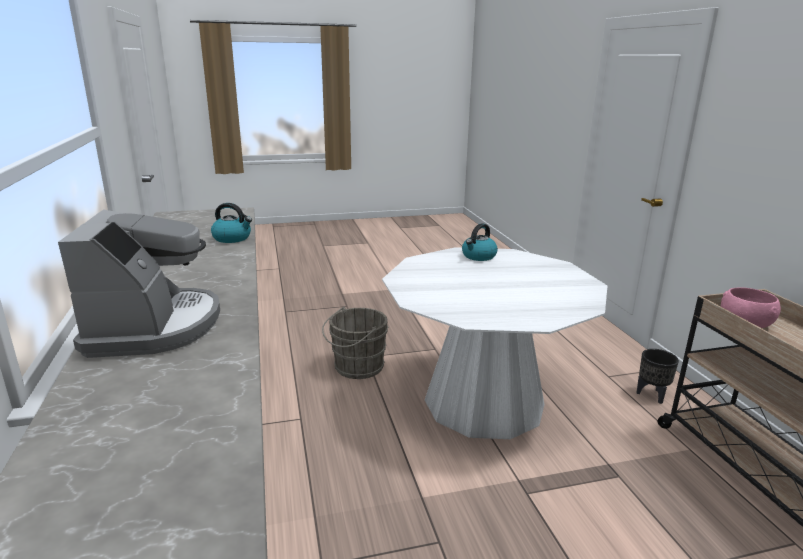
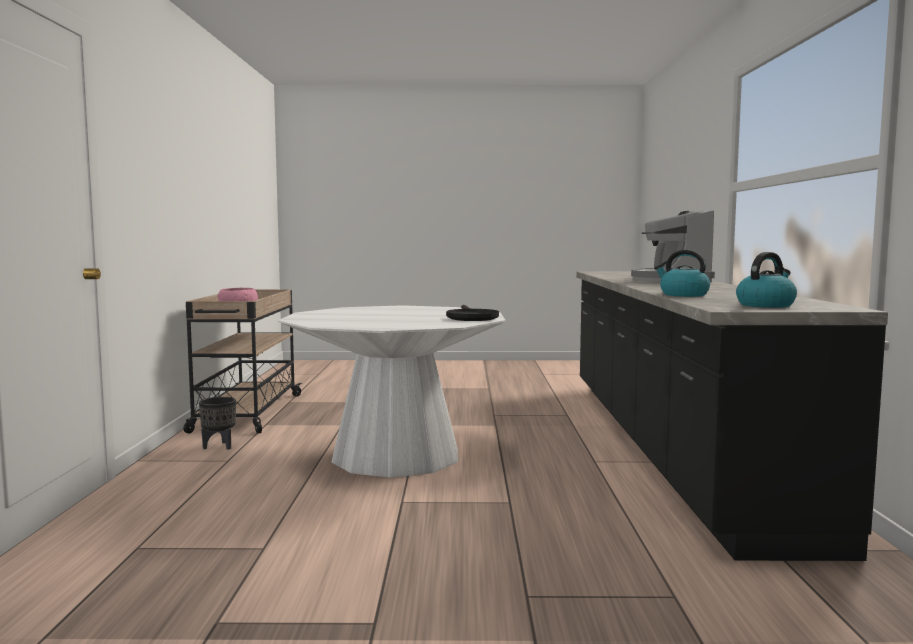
camera: 165 degrees left, 15 degrees down
grey bucket [322,307,388,379] -> none
kettle [462,223,498,261] -> kettle moved to [736,252,797,308]
none -> black frying pan [446,305,499,321]

